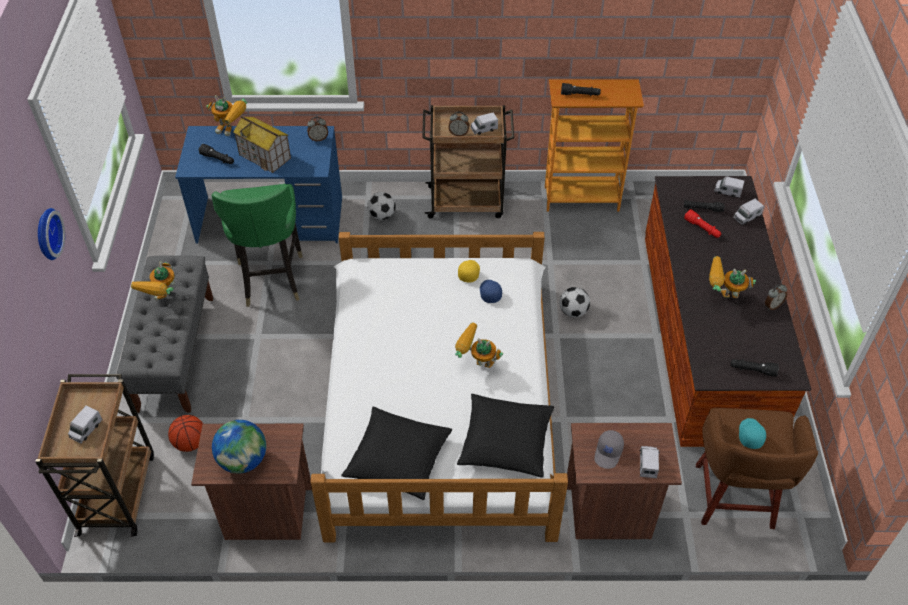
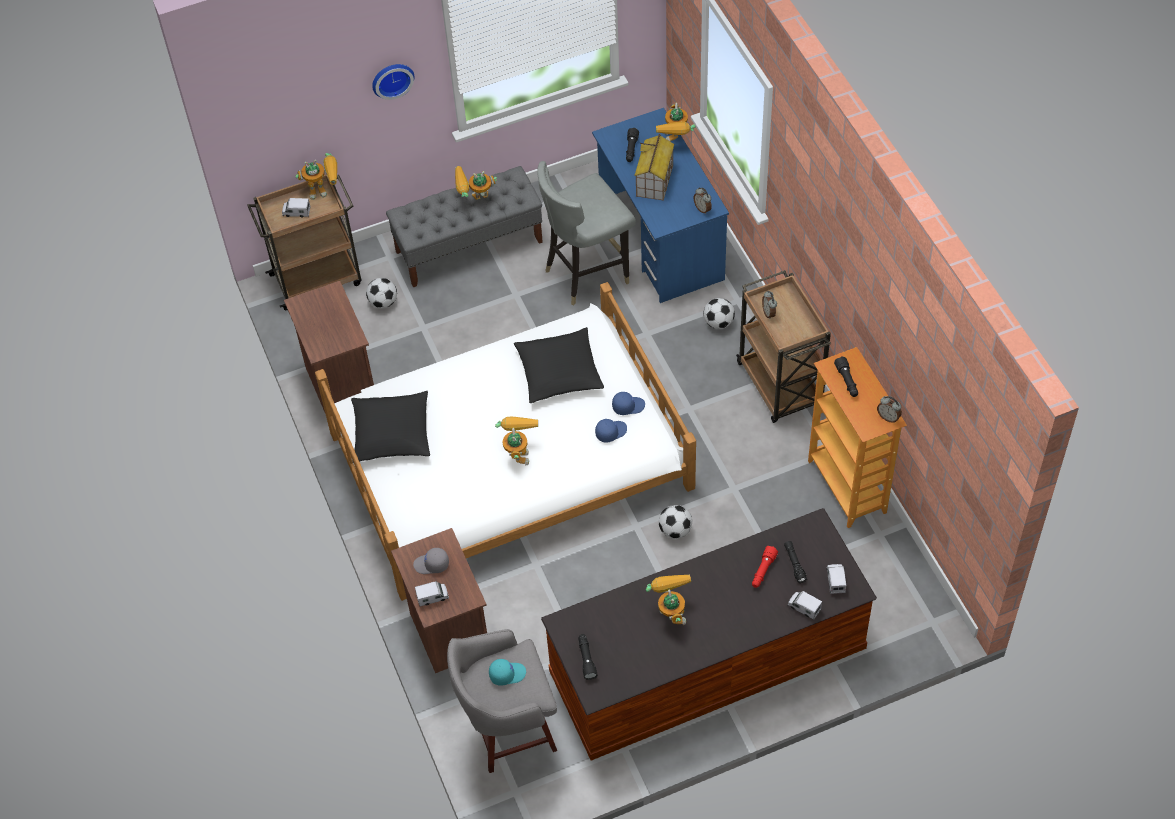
camera: 70 degrees right, 5 degrees up
basketball [168,415,203,452] -> football [366,278,397,308]
green chair [211,184,303,307] -> grey chair [537,161,636,305]
globe [212,420,266,474] -> none
black pillow [457,394,554,478] -> black pillow moved to [514,327,604,403]
yellow cap [458,260,480,282] -> blue cap [612,392,645,415]
toy truck [470,112,498,135] -> none
brown stool [696,408,818,529] -> grey stool [447,629,557,773]
alarm clock [765,284,787,310] -> alarm clock moved to [877,396,902,423]
none -> toy robot [295,153,337,200]

